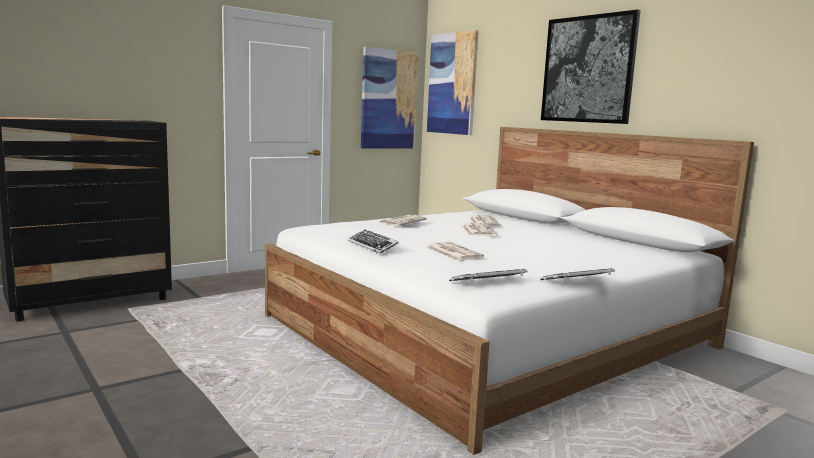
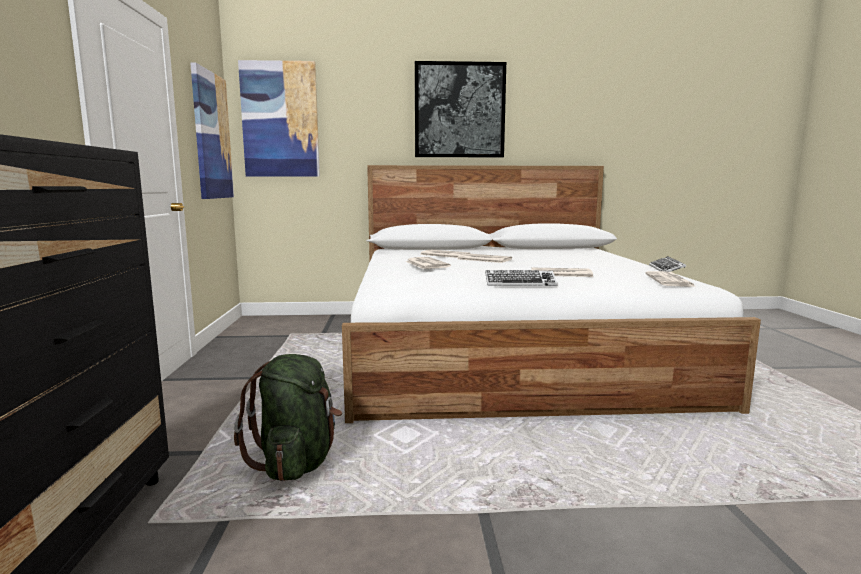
camera: 55 degrees left, 0 degrees up
keyboard [449,269,528,281] -> newspaper [645,271,696,287]
none -> green backpack [234,354,342,481]

